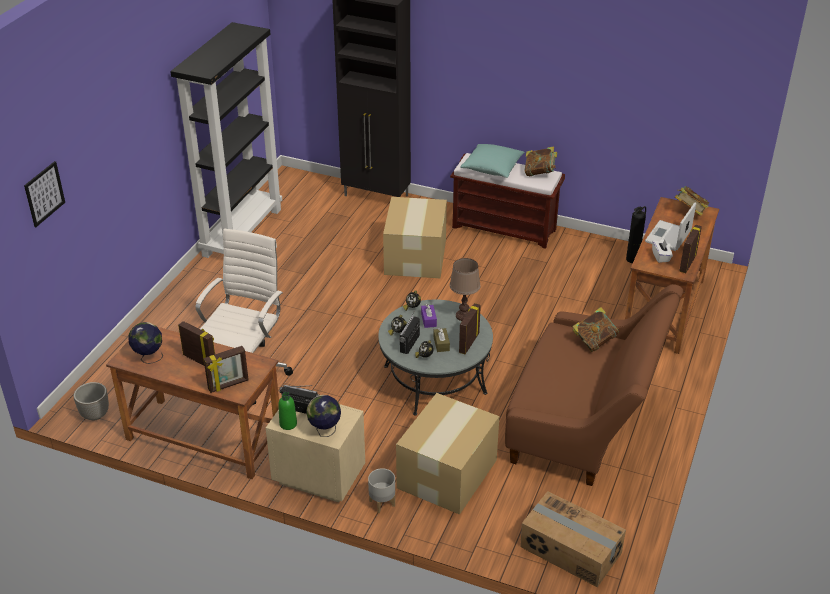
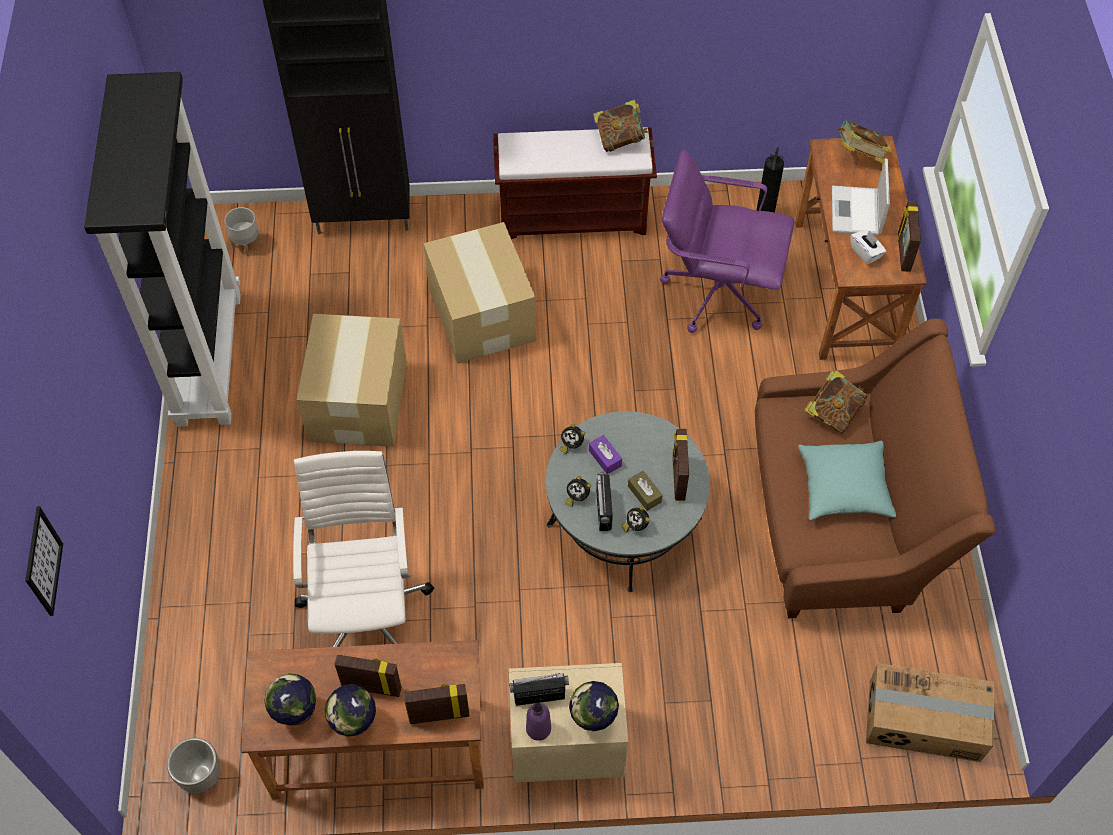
camera: 25 degrees left, 20 degrees up
picture frame [203,346,249,393] -> picture frame turned 135 degrees counterclockwise [404,684,469,724]
green bottle [278,392,297,430] -> purple bottle [526,703,551,741]
grey planter [368,468,395,513] -> grey planter moved to [225,207,262,256]
cardboard box [396,393,499,515] -> cardboard box moved to [297,314,407,446]
brown table lamp [450,258,481,321] -> none
turquoise pillow [460,144,525,178] -> turquoise pillow moved to [798,440,896,520]
none -> globe [325,684,376,737]
none -> purple office chair [660,149,794,333]

